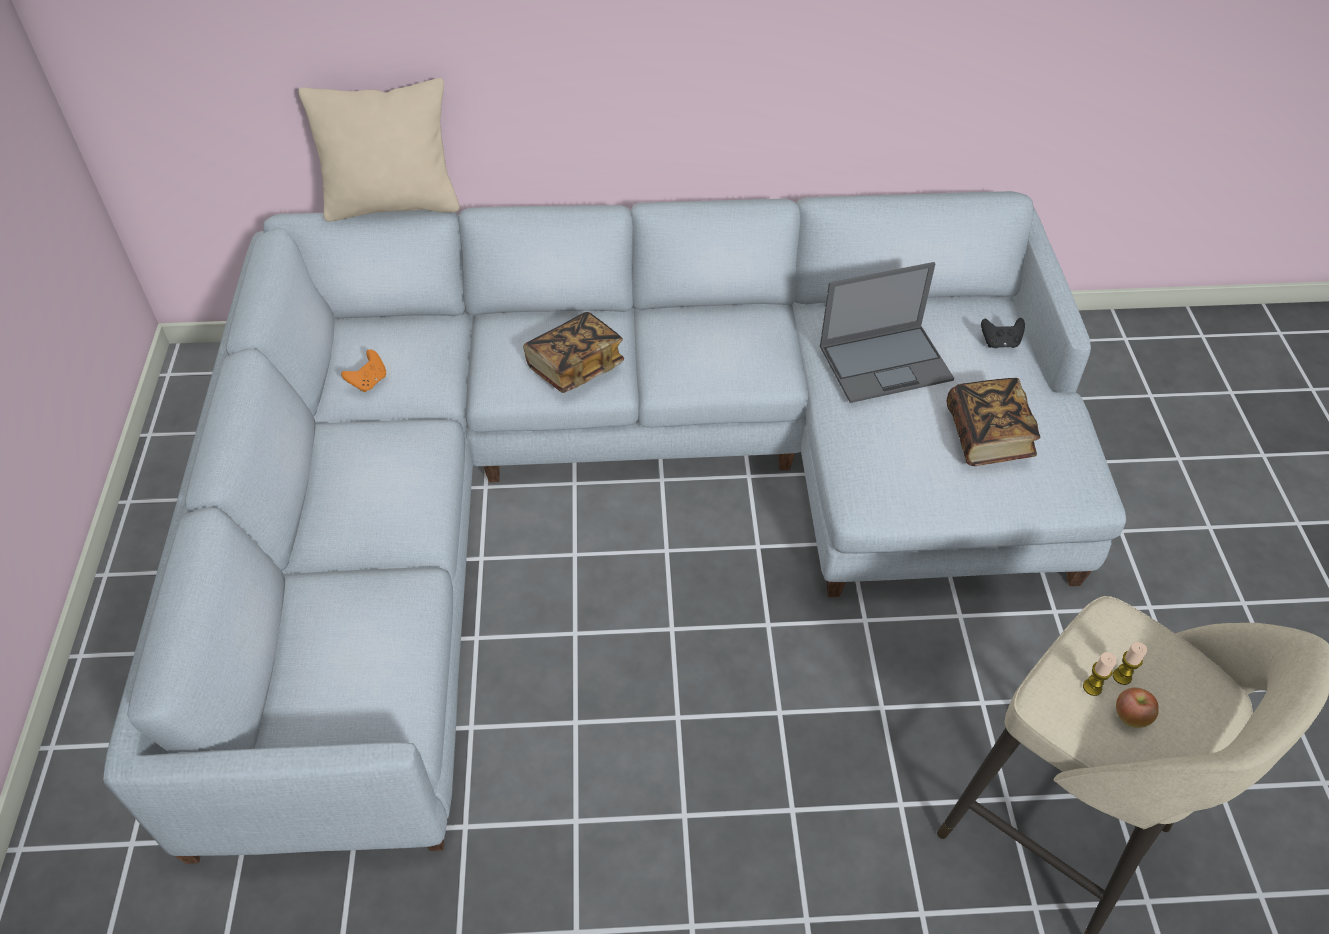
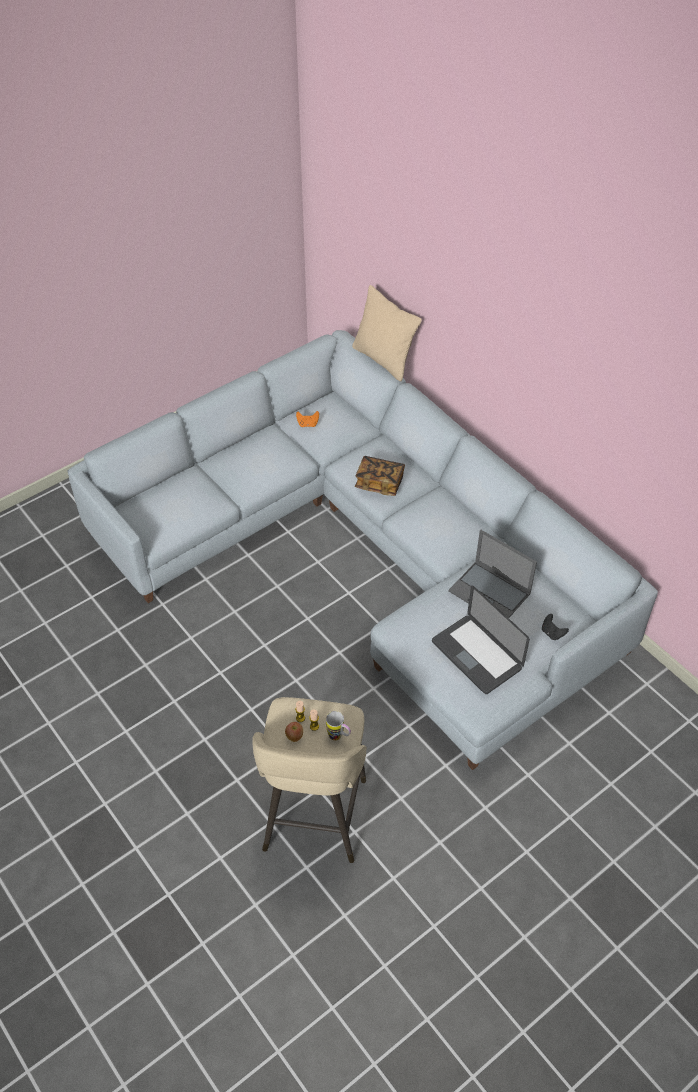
camera: 55 degrees right, 0 degrees up
book [947,378,1040,466] -> laptop [432,586,530,694]
none -> mug [326,711,351,741]

